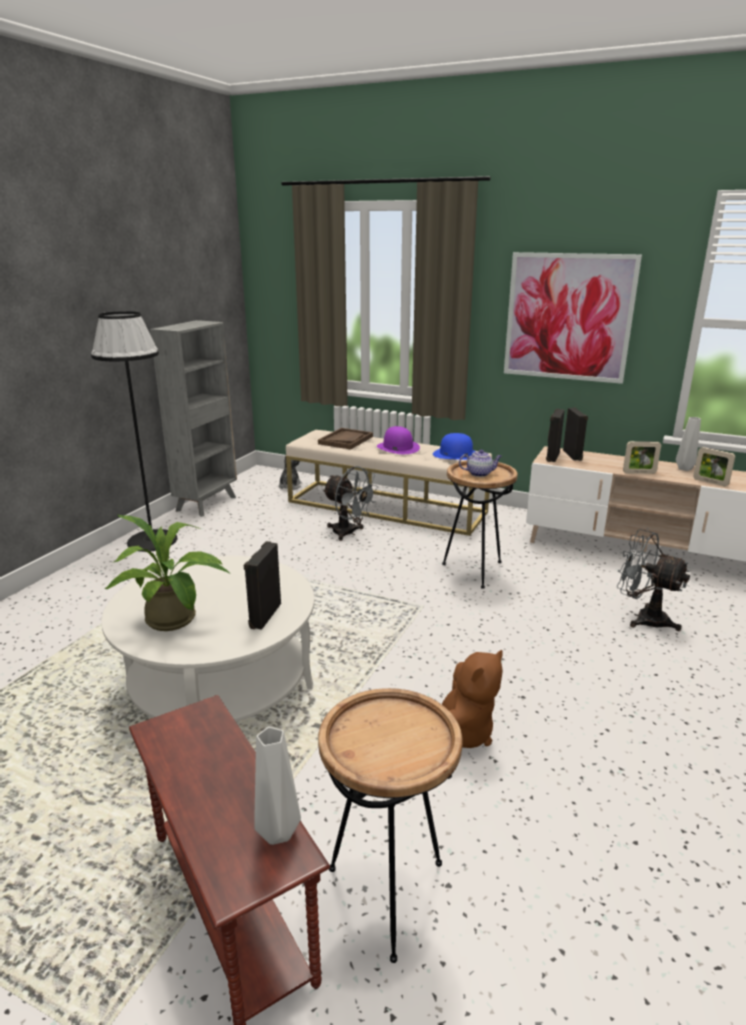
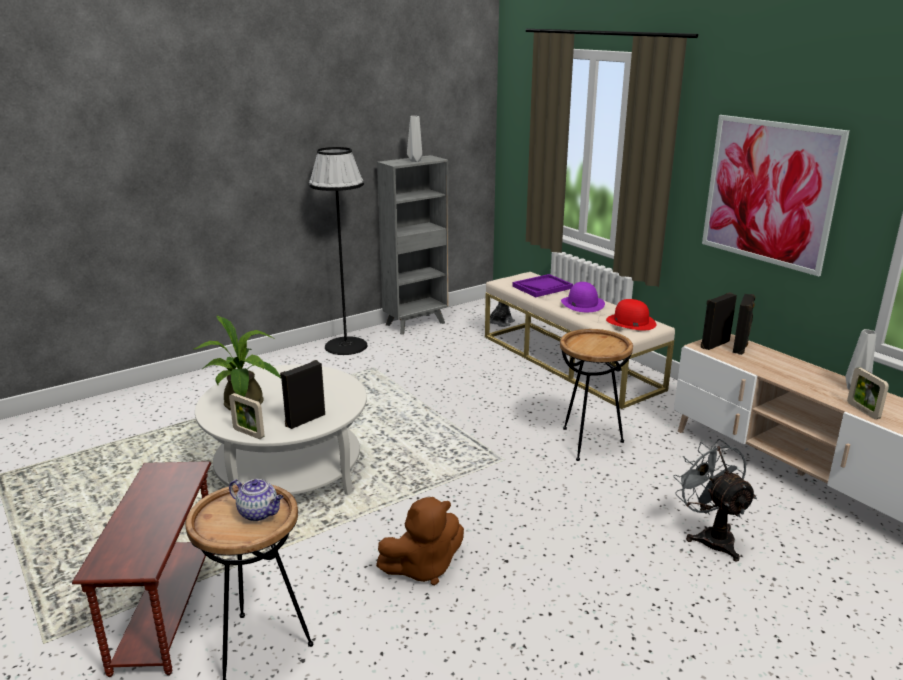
camera: 30 degrees right, 0 degrees up
grey vase [254,727,301,845] -> grey vase moved to [407,116,422,162]
brown tray [318,428,373,449] -> purple tray [512,274,573,297]
grey fan [323,466,378,541] -> none
blue hat [433,433,476,460] -> red hat [606,299,656,330]
teapot [459,450,502,477] -> teapot moved to [229,479,283,521]
picture frame [623,441,661,474] -> picture frame moved to [229,393,265,439]

